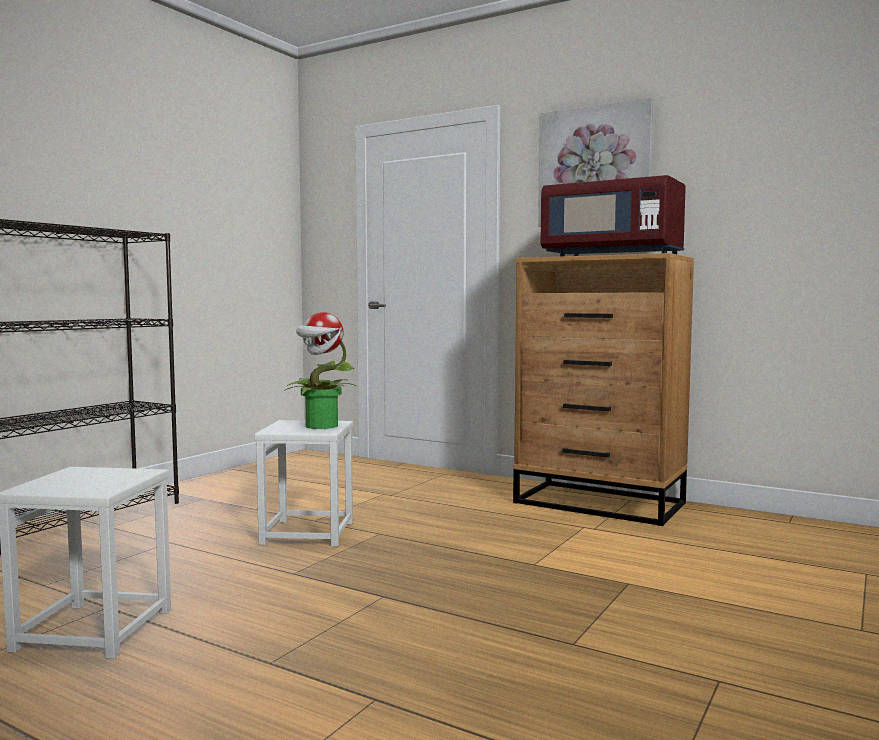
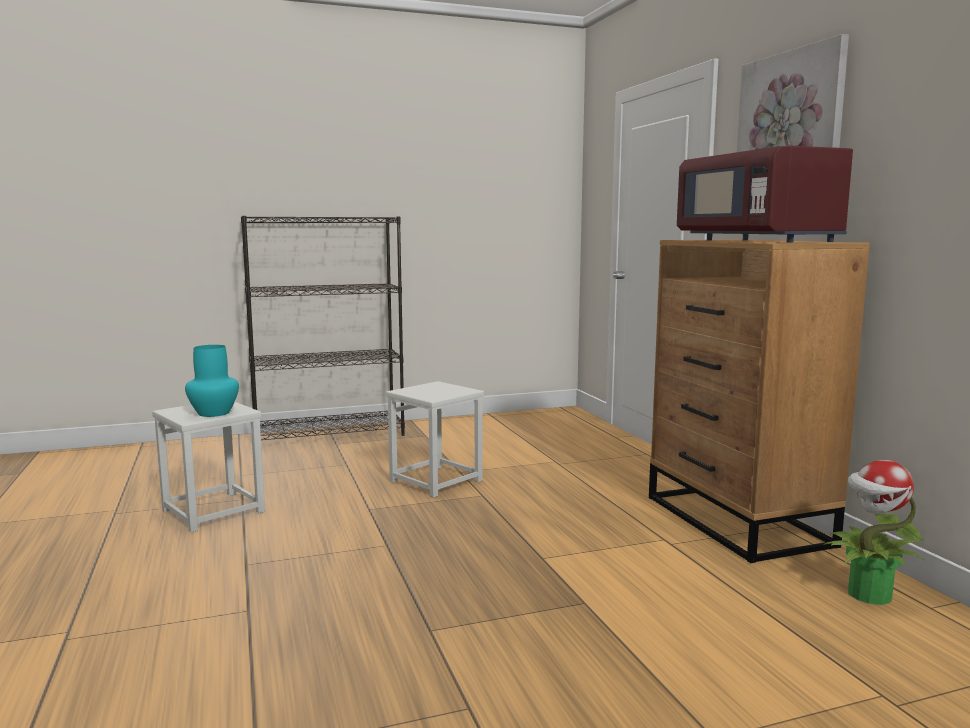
camera: 40 degrees right, 5 degrees up
potted plant [283,312,356,429] -> potted plant moved to [824,460,925,605]
none -> turquoise vase [185,345,239,417]

